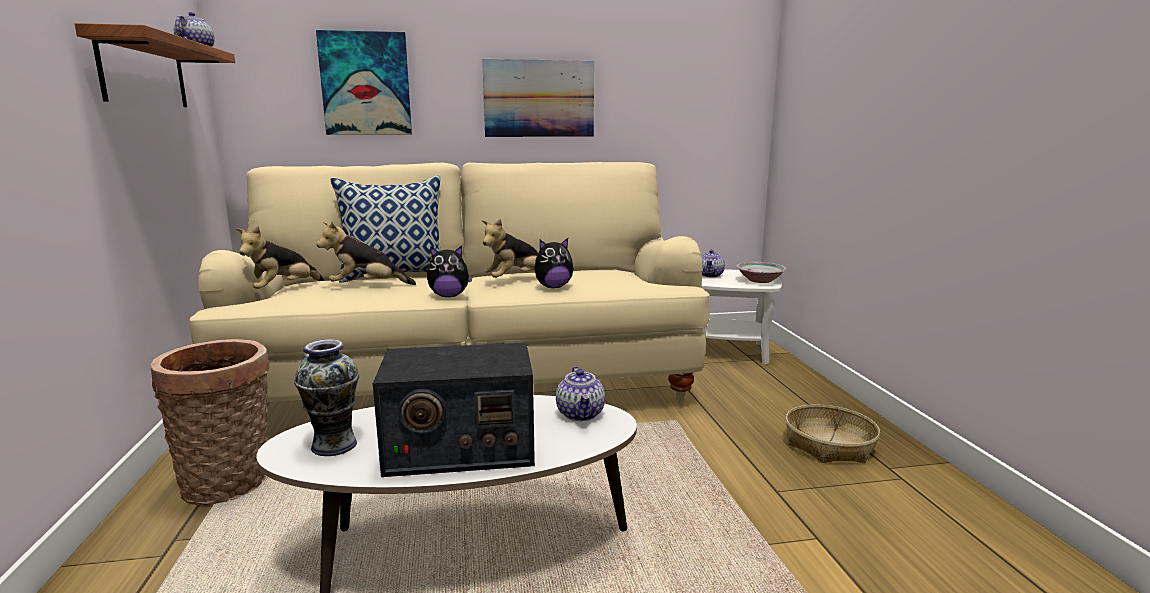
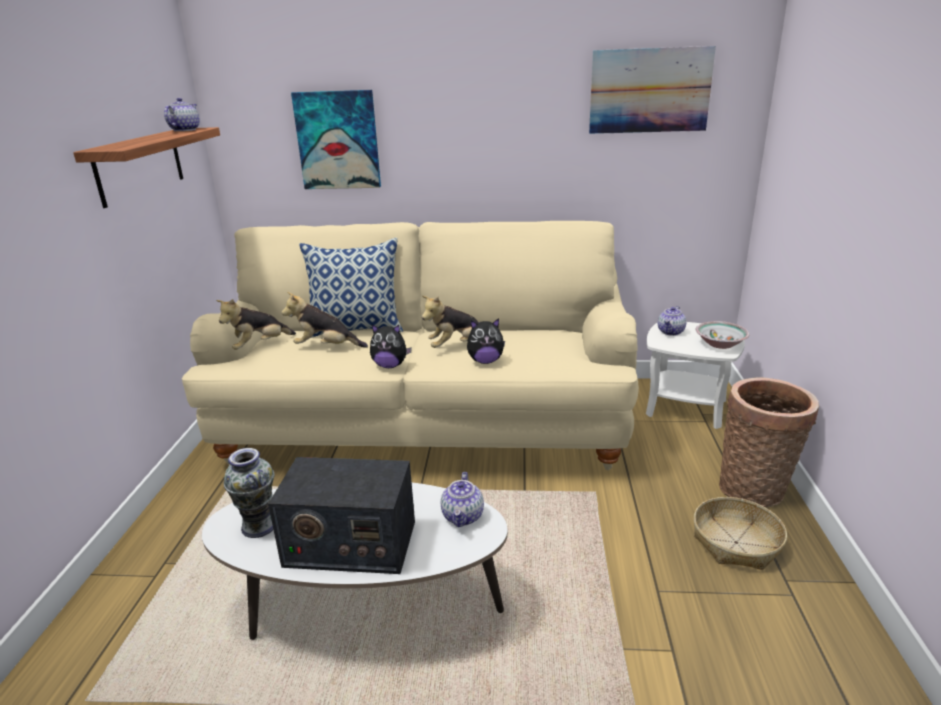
camera: 15 degrees right, 10 degrees up
basket [150,339,270,505] -> basket moved to [719,377,819,507]
picture [482,59,594,137] -> picture moved to [589,46,716,134]

